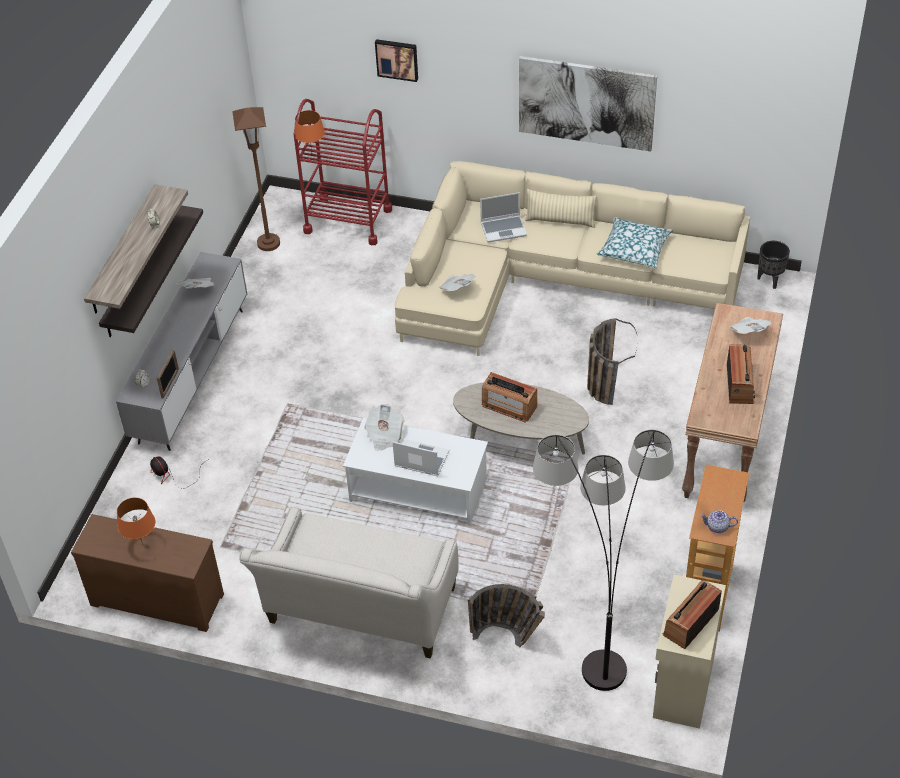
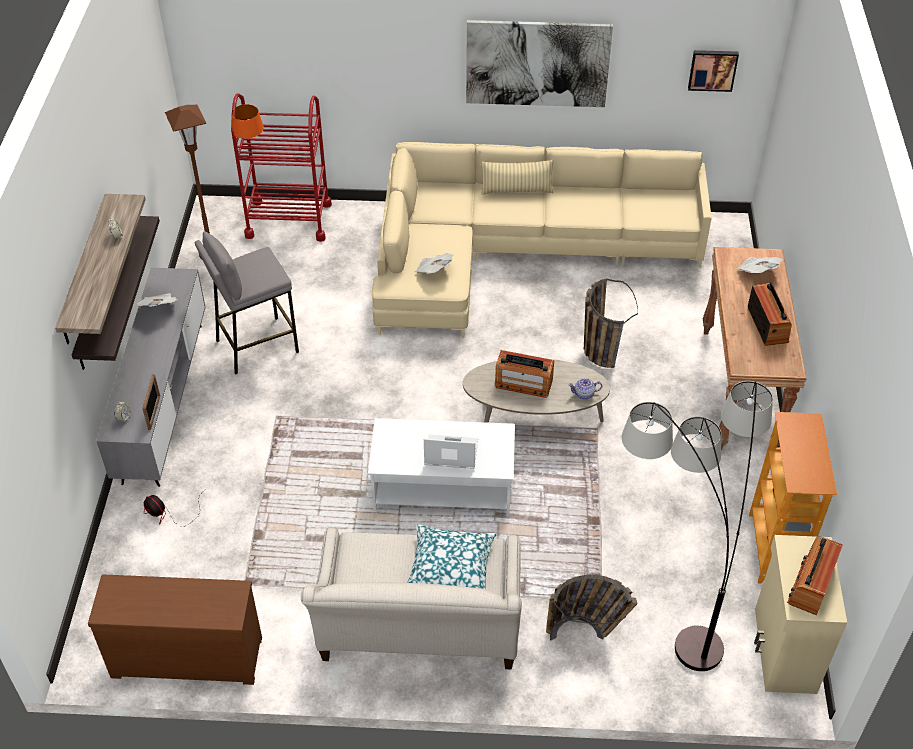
camera: 15 degrees left, 0 degrees up
orange table lamp [117,498,155,545] -> none
newspaper [365,404,405,451] -> none
picture [375,39,418,82] -> picture moved to [688,50,739,92]
laptop [480,192,527,243] -> none
pillow [597,217,673,268] -> pillow moved to [407,524,496,589]
teapot [700,510,738,533] -> teapot moved to [568,378,602,399]
black planter [757,241,790,289] -> none
none -> grey stool [195,232,299,375]

